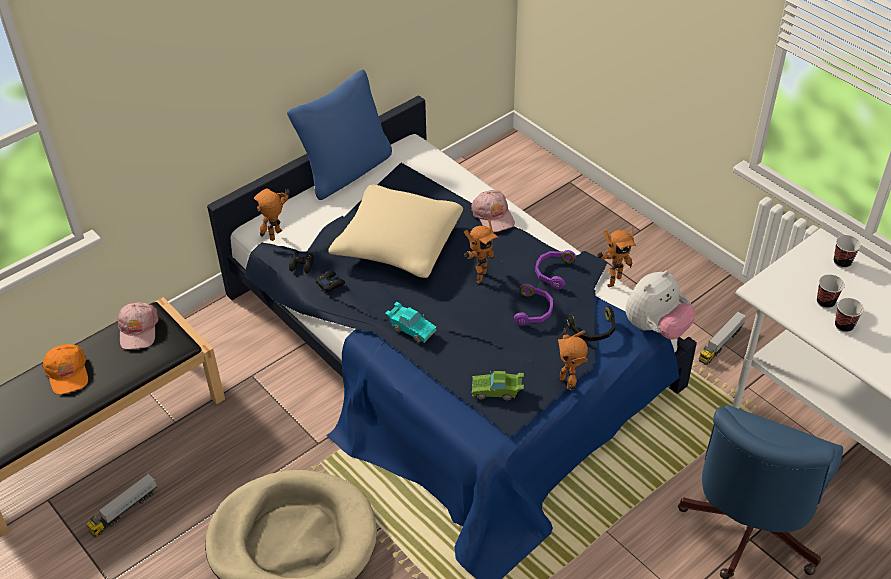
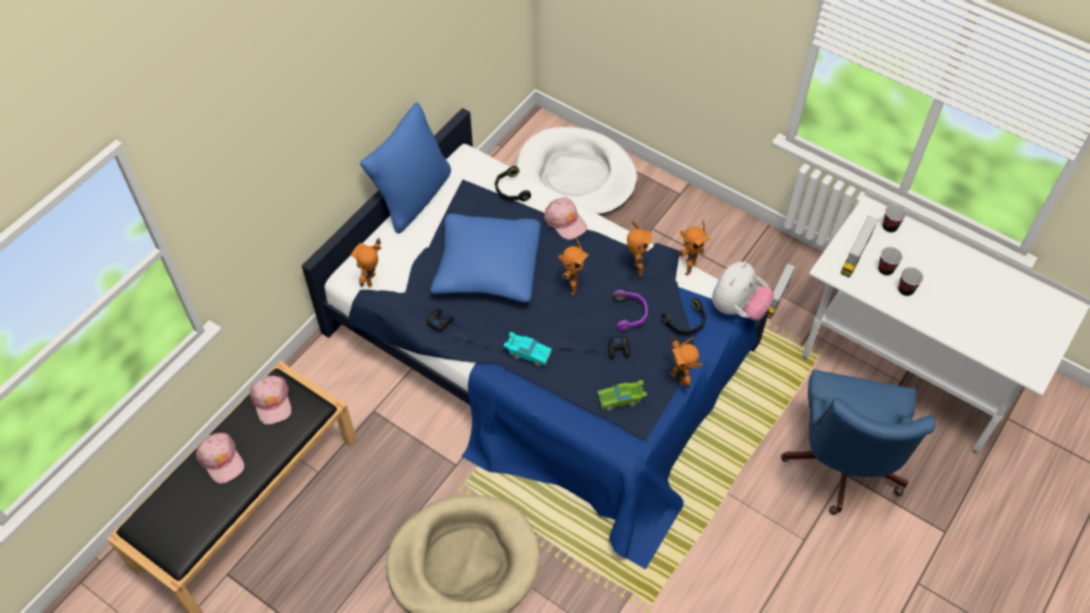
camera: 15 degrees left, 10 degrees up
orange cap [43,344,88,394] -> pink cap [196,433,244,484]
toy truck [86,473,157,537] -> toy truck moved to [841,215,878,277]
black game controller [289,251,314,273] -> black game controller moved to [608,336,630,359]
beige pillow [328,184,463,278] -> blue pillow [431,214,541,302]
purple headphones [535,250,576,289] -> toy robot [627,221,652,278]
none -> black headphones [495,166,531,201]
none -> white dog bed [516,127,637,215]

